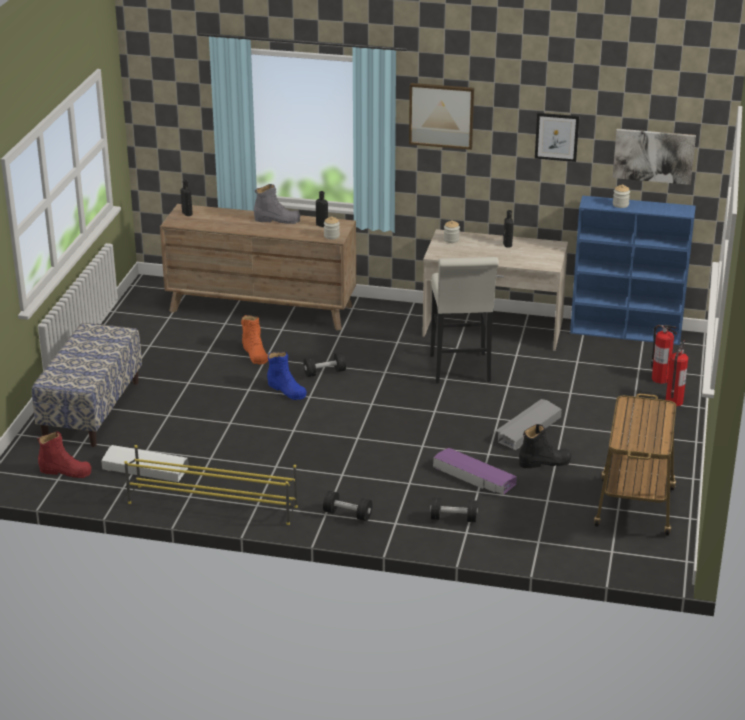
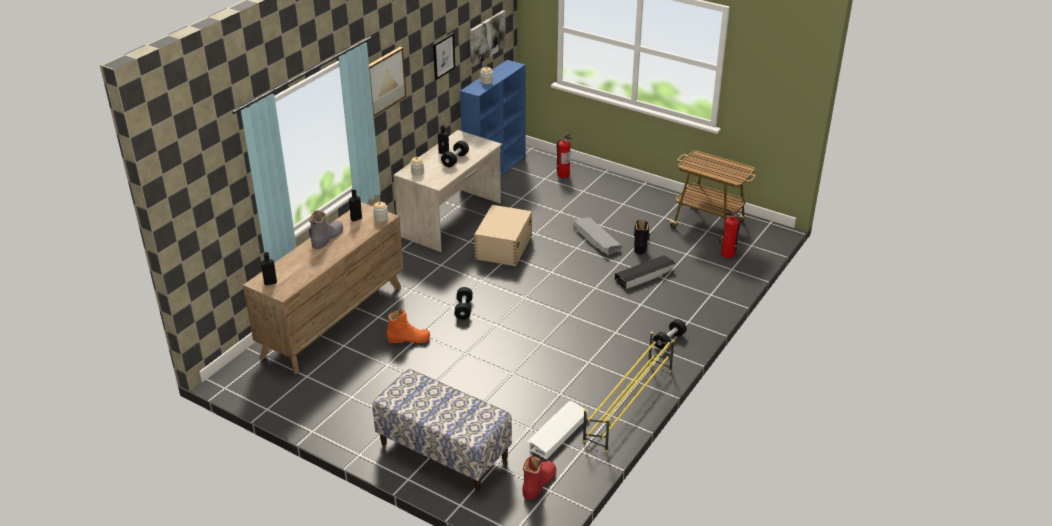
camera: 70 degrees left, 5 degrees up
blue boot [267,352,307,400] -> none
white stool [430,257,499,384] -> beige storage box [474,205,532,266]
black dumbbell [430,498,478,522] -> black dumbbell moved to [441,141,469,167]
purple storage box [433,448,517,495] -> black storage box [615,255,676,290]
fire extinguisher [666,341,688,406] -> fire extinguisher moved to [721,209,741,258]

